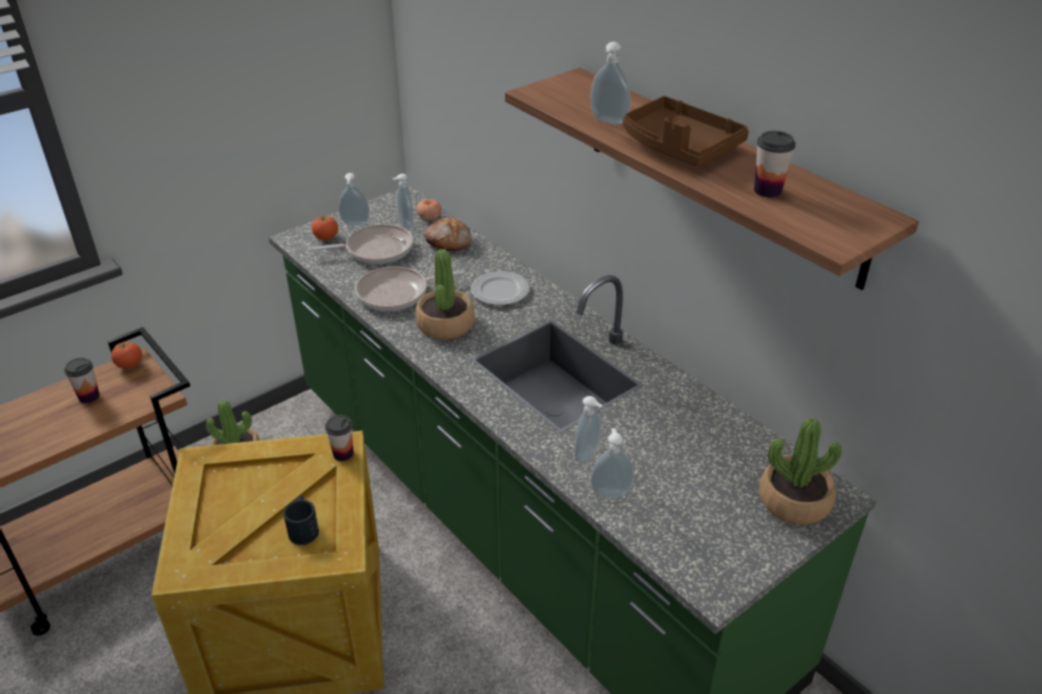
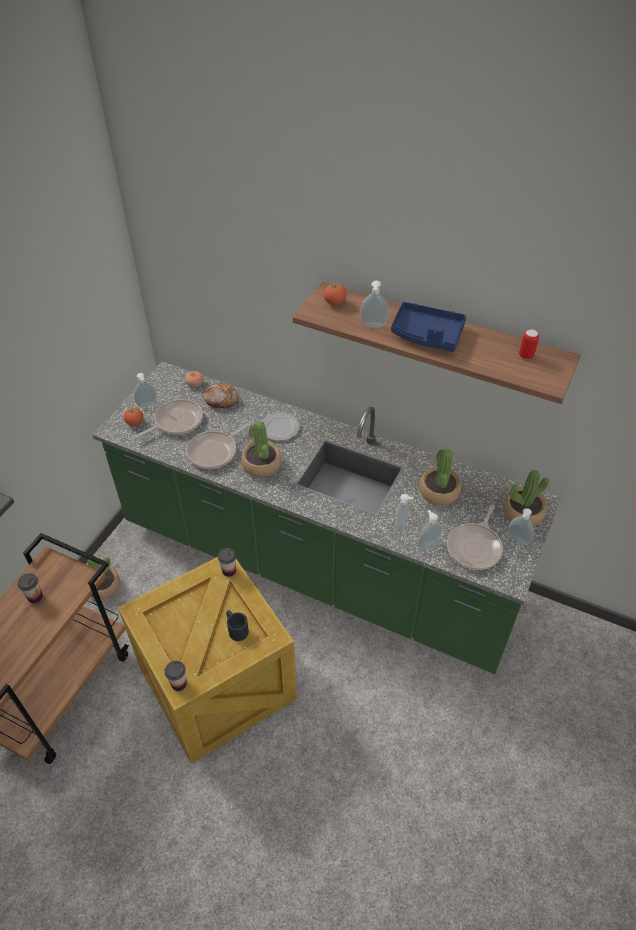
camera: 25 degrees left, 10 degrees up
tomato [111,341,142,369] -> tomato moved to [324,283,347,305]
soap dispenser [392,174,414,229] -> soap dispenser moved to [508,508,534,545]
brown tray [623,96,749,167] -> blue tray [391,302,466,352]
cup [754,131,796,198] -> cup moved to [164,661,187,691]
none -> potted plant [419,449,461,506]
none -> frying pan [447,505,503,570]
none -> can [519,329,539,359]

